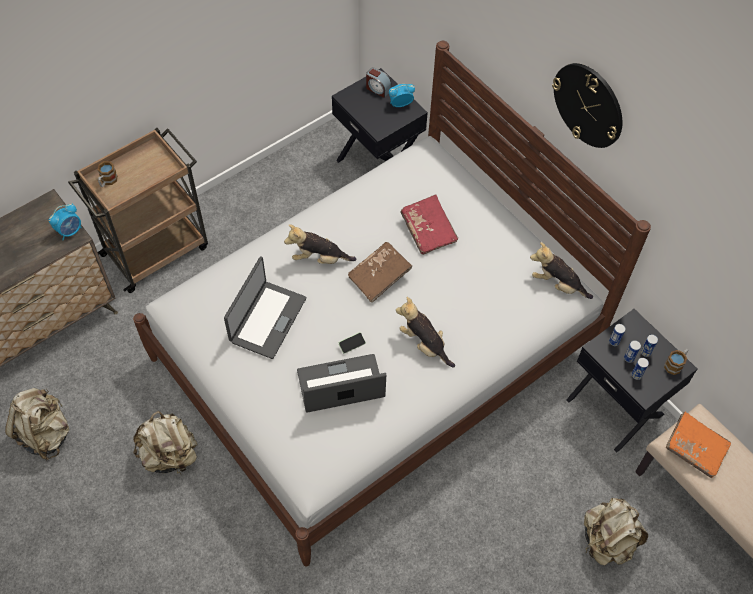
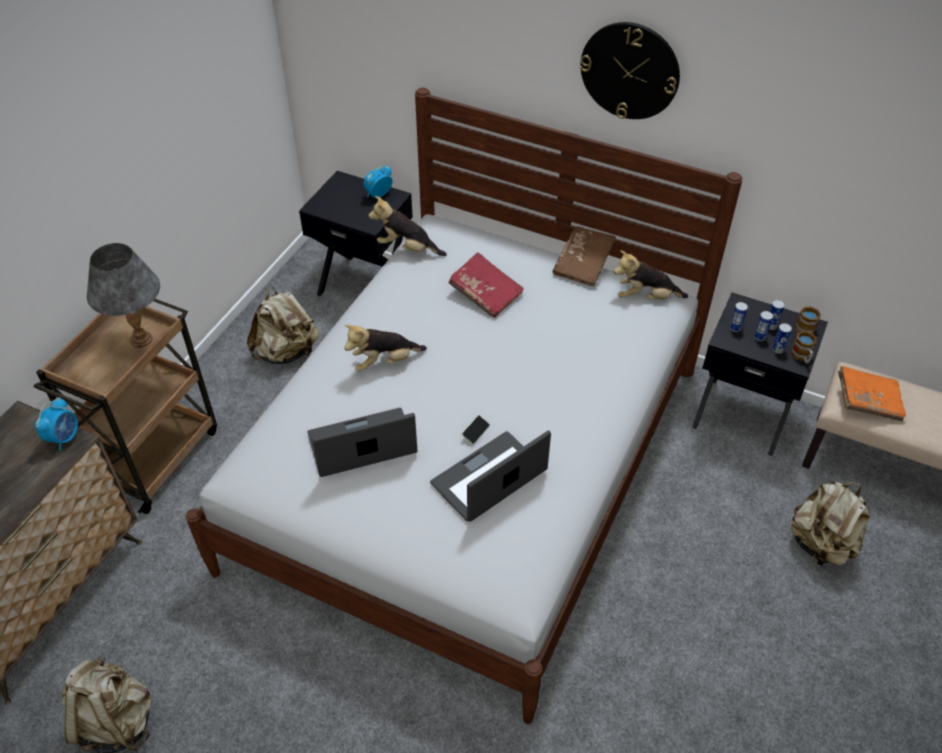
camera: 25 degrees left, 10 degrees down
mug [98,161,118,187] -> mug moved to [791,331,817,364]
beige backpack [133,411,197,476] -> beige backpack moved to [247,287,319,364]
laptop [224,257,306,359] -> laptop turned 105 degrees counterclockwise [307,408,417,477]
brown book [348,242,412,303] -> brown book moved to [552,226,616,287]
alarm clock [366,67,391,98] -> none
plush toy [396,297,455,368] -> plush toy moved to [368,196,447,256]
none -> grey table lamp [87,243,160,348]

